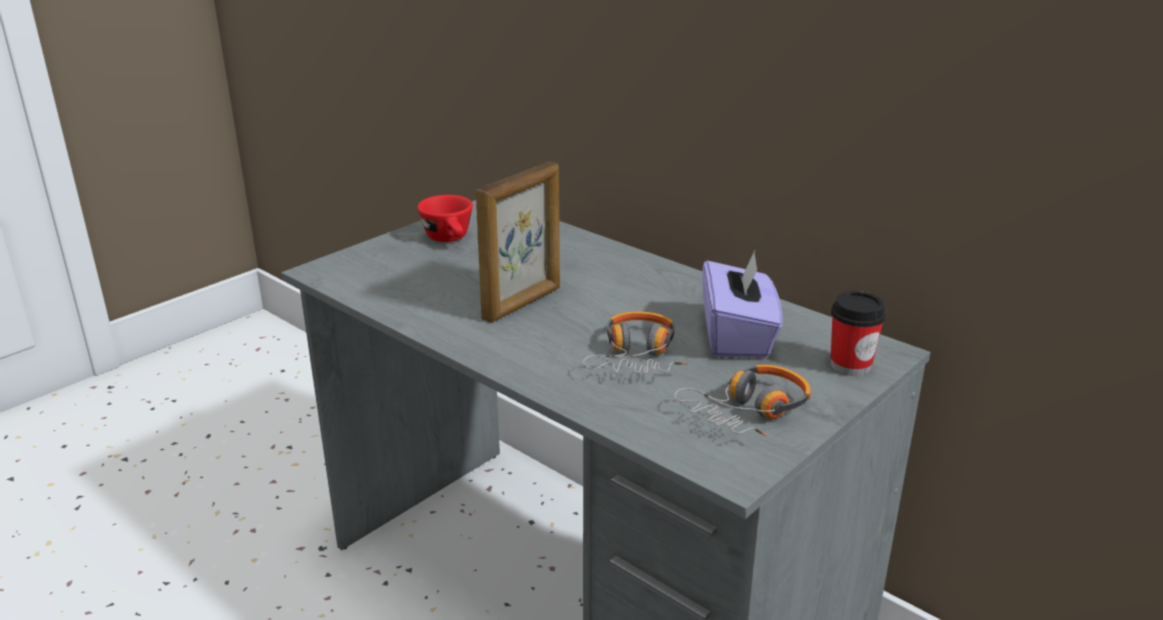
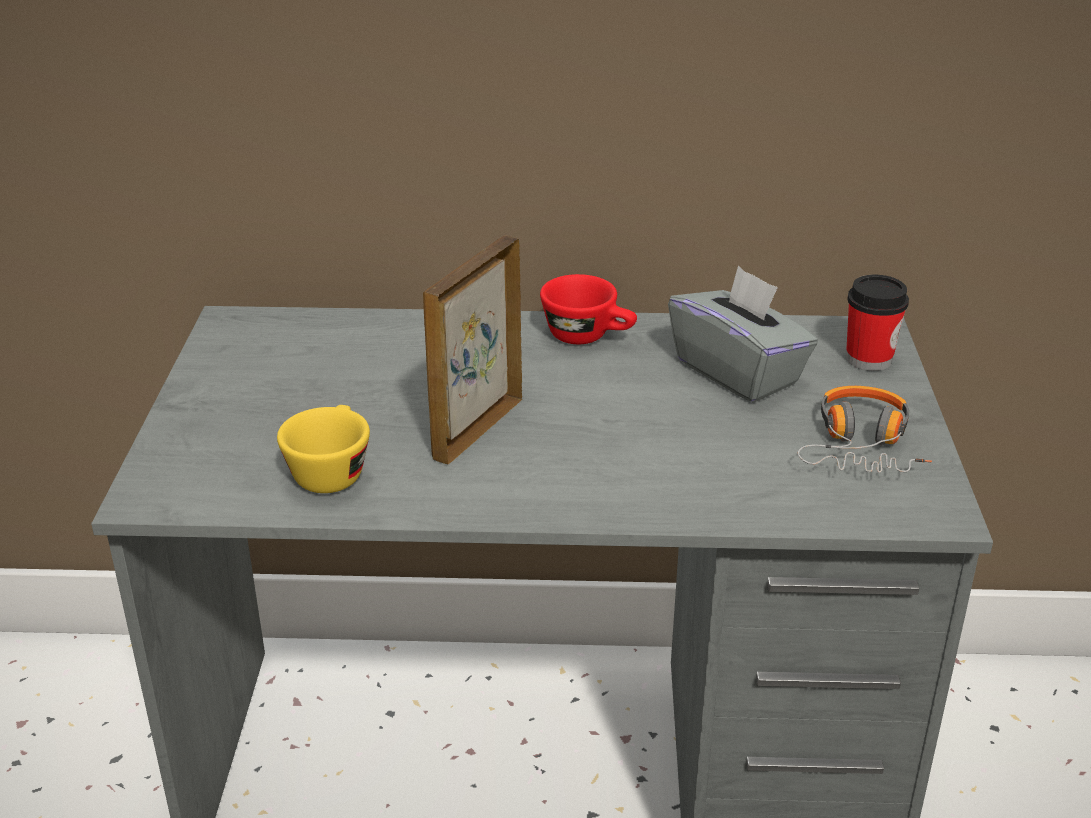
camera: 40 degrees left, 5 degrees up
red cup [417,195,473,242] -> red cup moved to [540,274,637,344]
picture frame [476,162,560,323] -> picture frame turned 150 degrees counterclockwise [423,236,522,464]
headphones [583,312,687,373] -> none
purple tissue box [702,251,782,358] -> grey tissue box [668,265,818,403]
none -> yellow cup [277,405,370,493]

